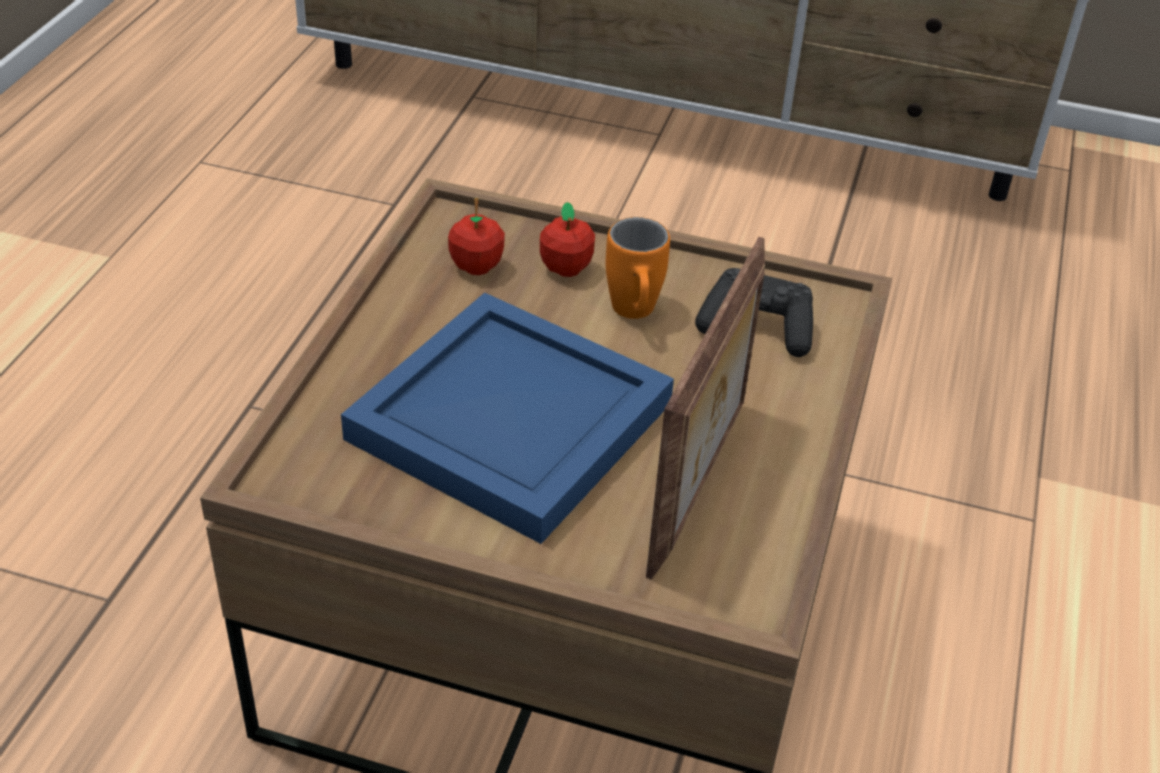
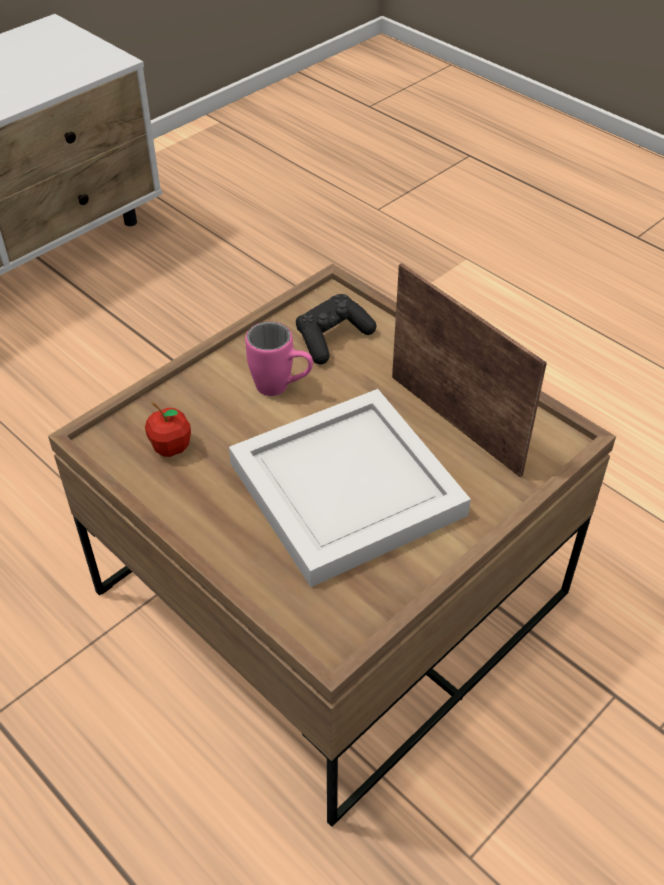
camera: 60 degrees left, 5 degrees up
blue tray [341,293,674,544] -> white tray [229,389,471,587]
apple [540,202,595,277] -> none
orange mug [605,217,670,319] -> pink mug [245,322,313,396]

